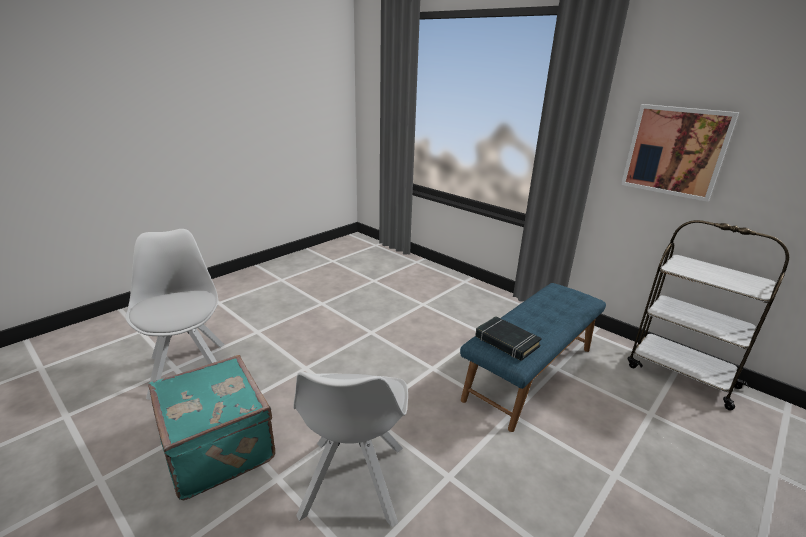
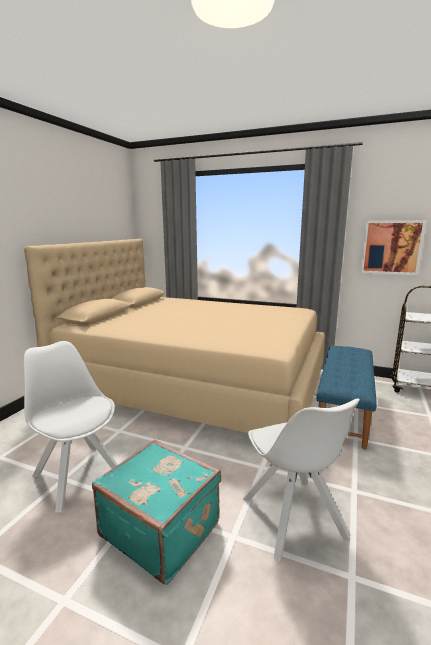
camera: 20 degrees left, 10 degrees down
black book [475,316,542,361] -> none
none -> beige bed [24,239,325,433]

